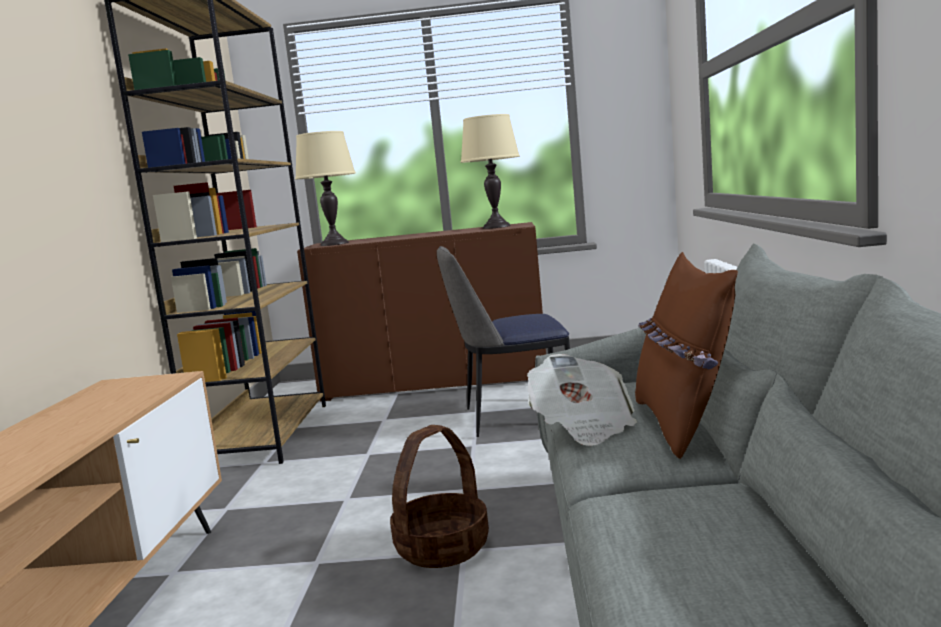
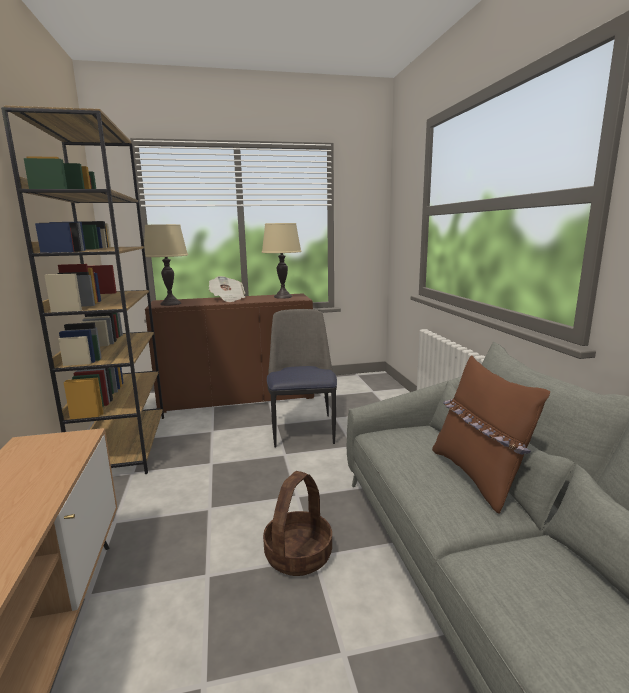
camera: 15 degrees left, 5 degrees up
chair [437,246,570,437] -> chair turned 105 degrees clockwise [267,309,337,447]
newspaper [527,354,637,446] -> newspaper moved to [209,276,245,302]

